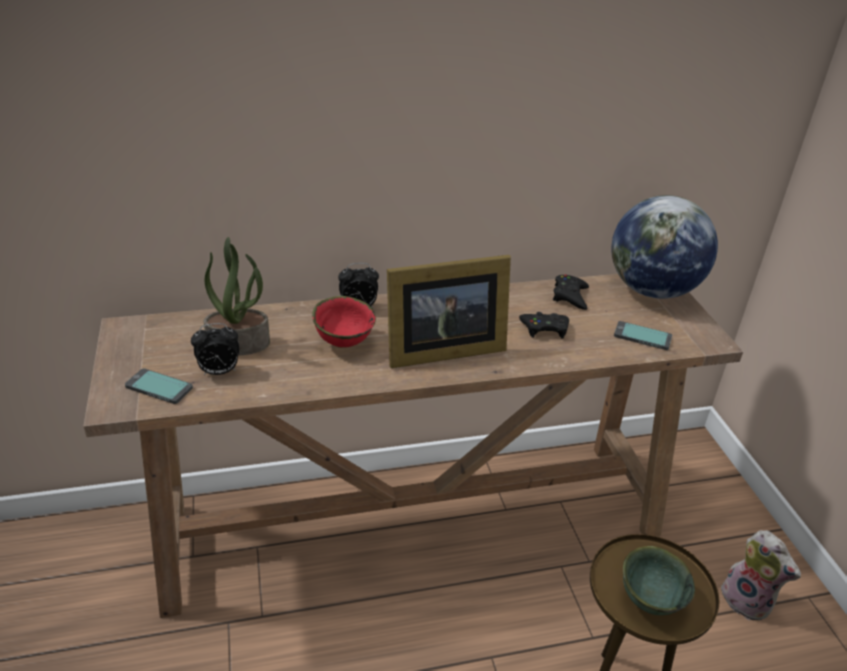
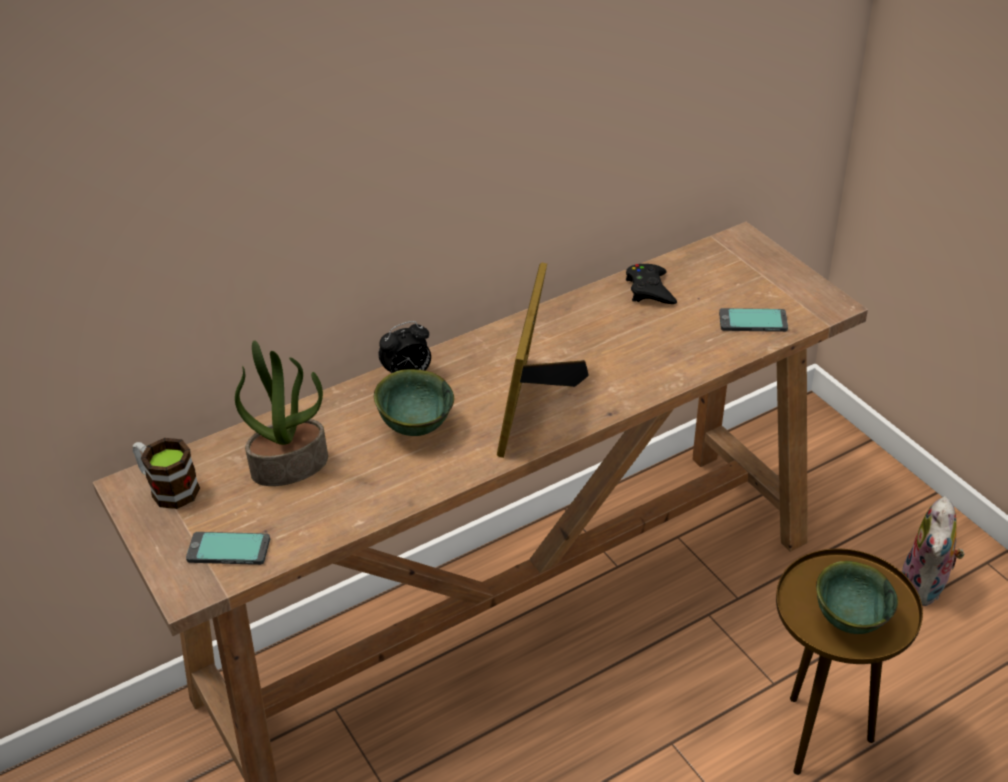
camera: 15 degrees left, 5 degrees up
alarm clock [191,323,239,375] -> none
red bowl [312,296,376,348] -> green bowl [374,369,454,436]
picture frame [387,255,511,368] -> picture frame turned 135 degrees clockwise [497,263,588,458]
black game controller [519,312,569,338] -> none
globe [611,195,718,299] -> none
plush toy [721,530,801,621] -> plush toy turned 75 degrees clockwise [902,496,965,606]
none -> mug [133,438,200,509]

